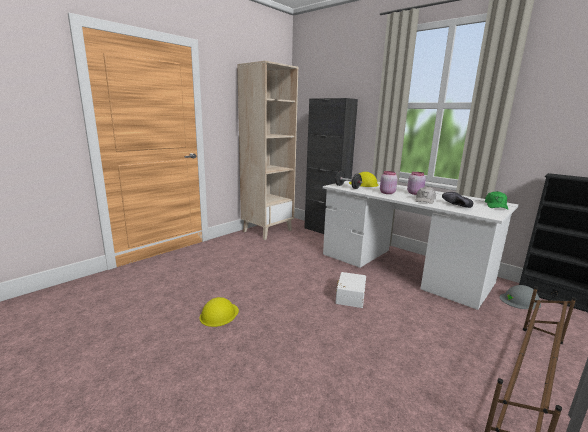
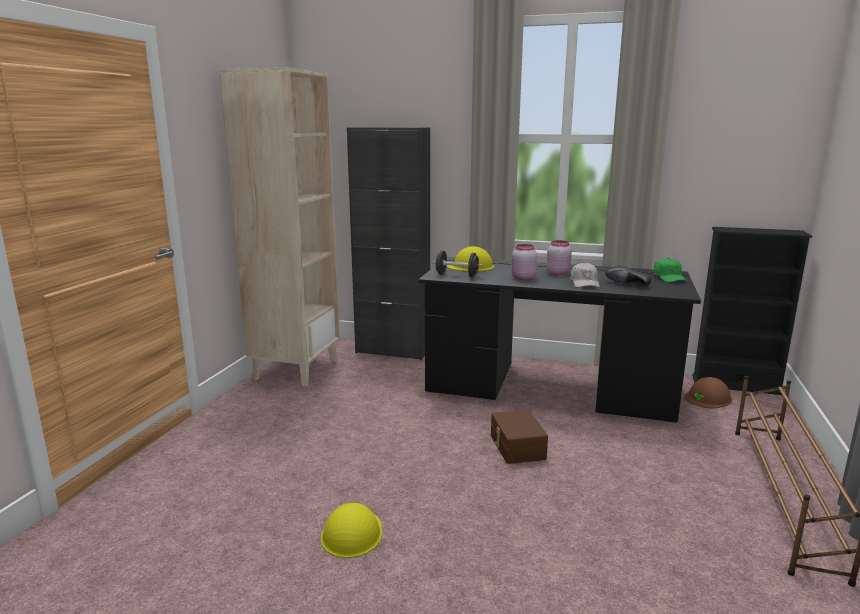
camera: 25 degrees left, 0 degrees up
white desk [323,181,519,310] -> black desk [418,257,701,423]
white storage box [336,272,366,308] -> brown storage box [491,410,548,464]
grey hard hat [500,285,541,309] -> brown hard hat [684,377,732,408]

